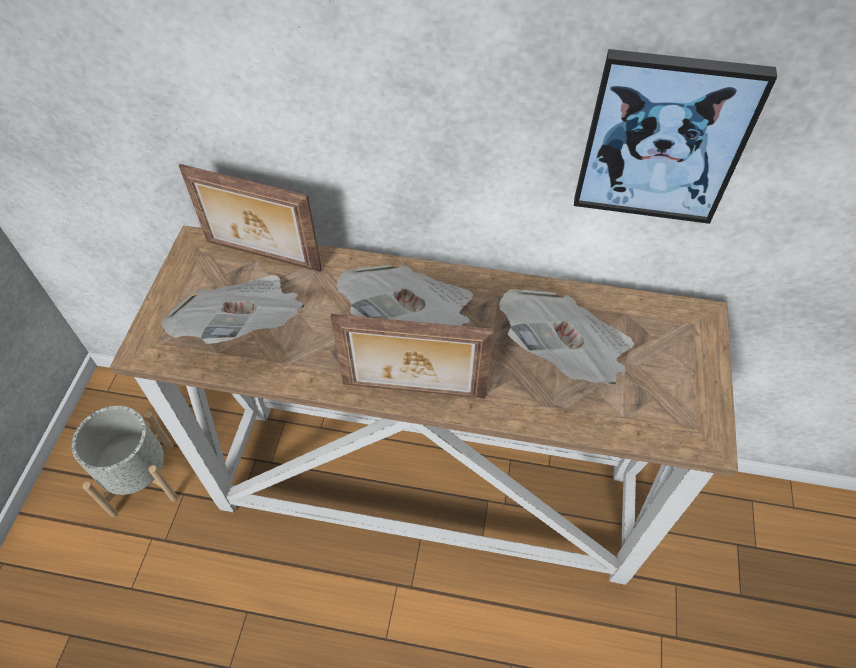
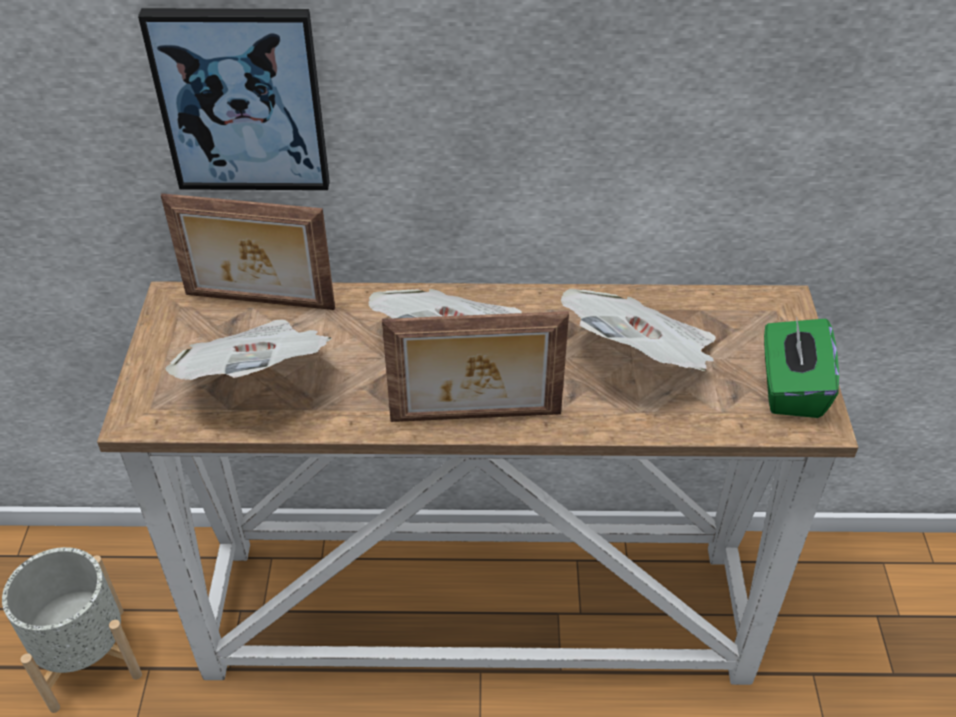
camera: 10 degrees left, 10 degrees down
picture [574,49,777,224] -> picture moved to [138,8,330,190]
none -> green tissue box [764,319,839,418]

